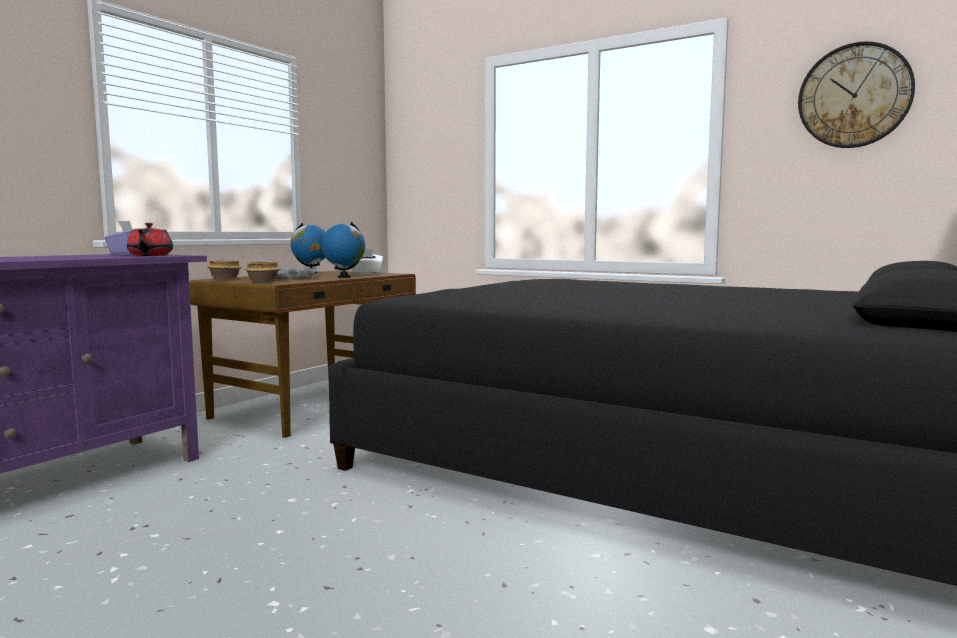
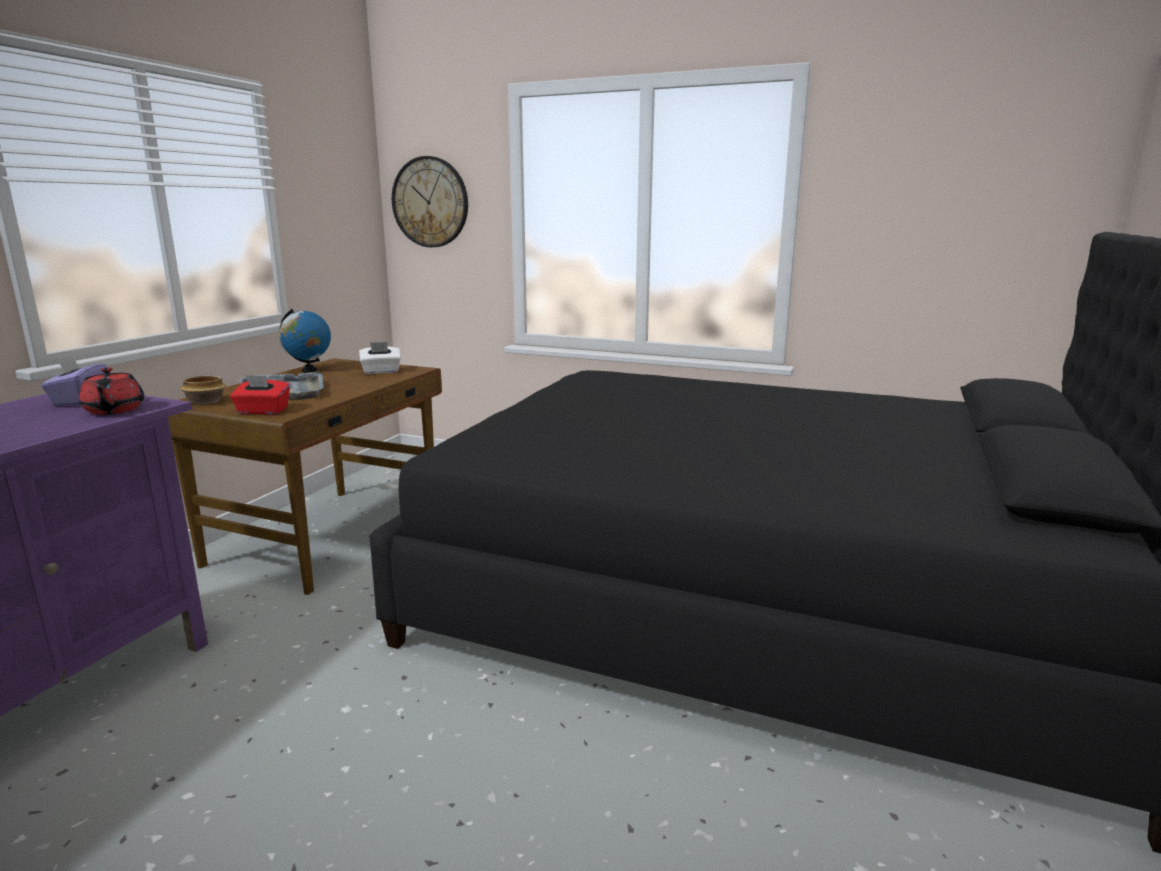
camera: 10 degrees left, 10 degrees up
bowl [245,261,281,283] -> red tissue box [230,375,290,414]
globe [322,222,365,278] -> none
wall clock [798,41,915,148] -> wall clock moved to [392,156,468,248]

